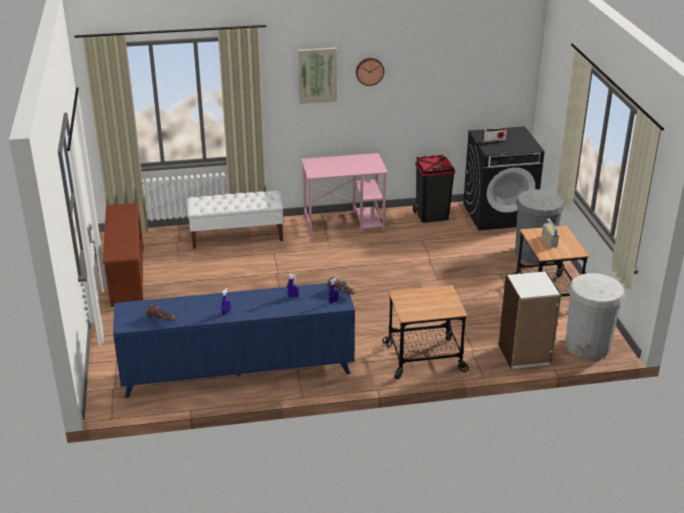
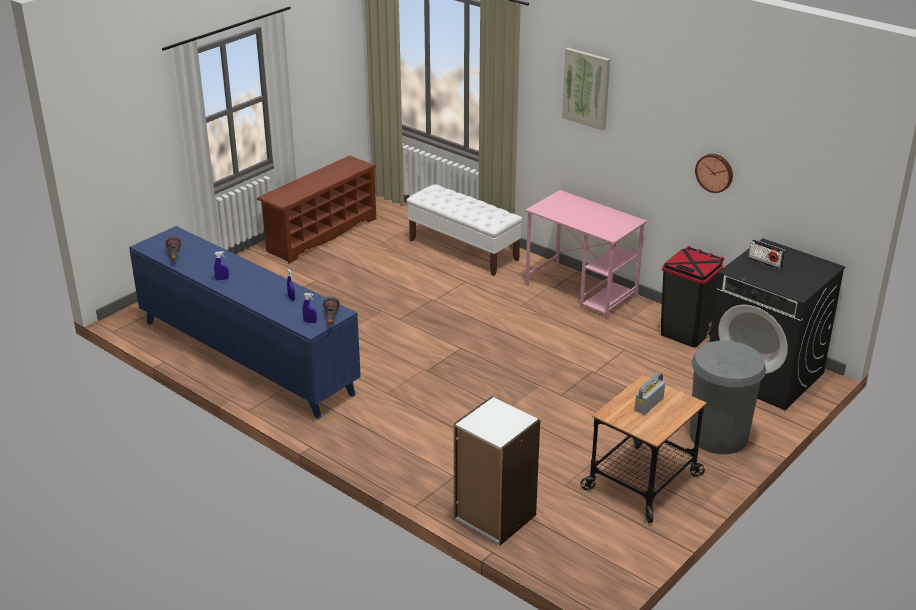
camera: 50 degrees right, 0 degrees up
wall clock [356,58,384,86] -> wall clock moved to [695,154,733,193]
cart [382,285,469,380] -> none
white trash can [565,273,625,359] -> none

